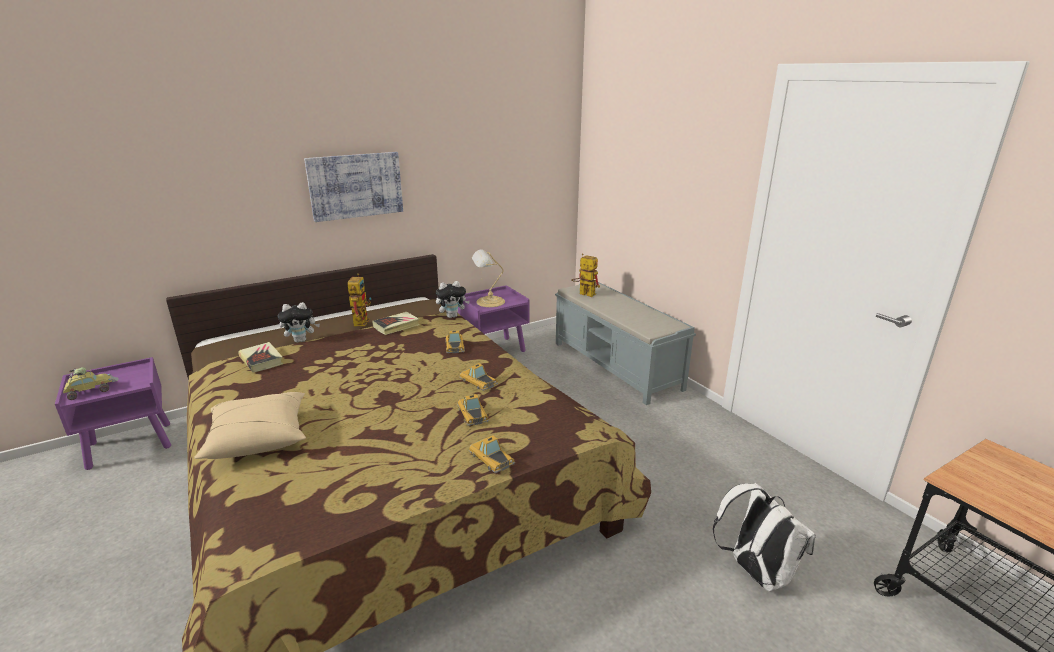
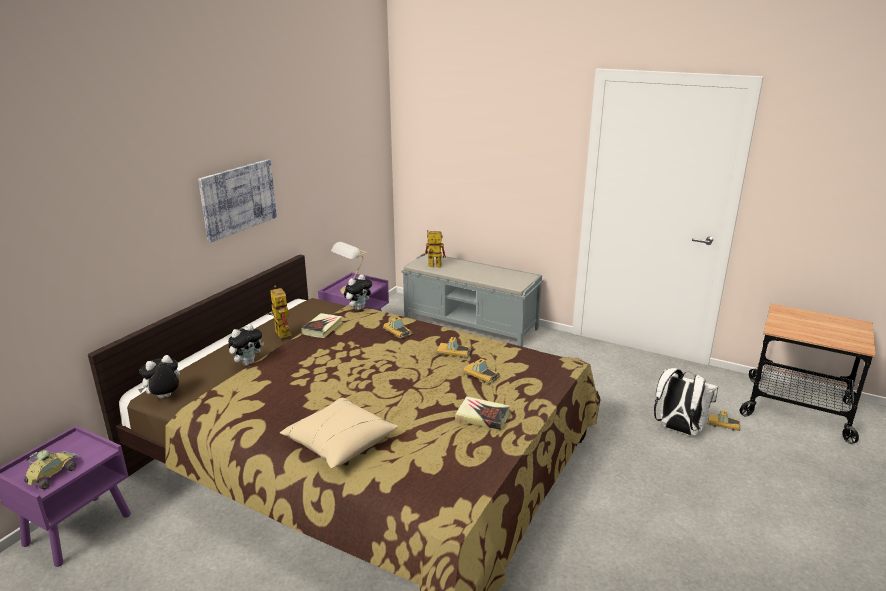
camera: 30 degrees left, 0 degrees up
book [239,342,283,372] -> book moved to [455,396,510,430]
toy car [469,436,515,473] -> toy car moved to [707,410,740,431]
none -> plush toy [138,355,180,398]

